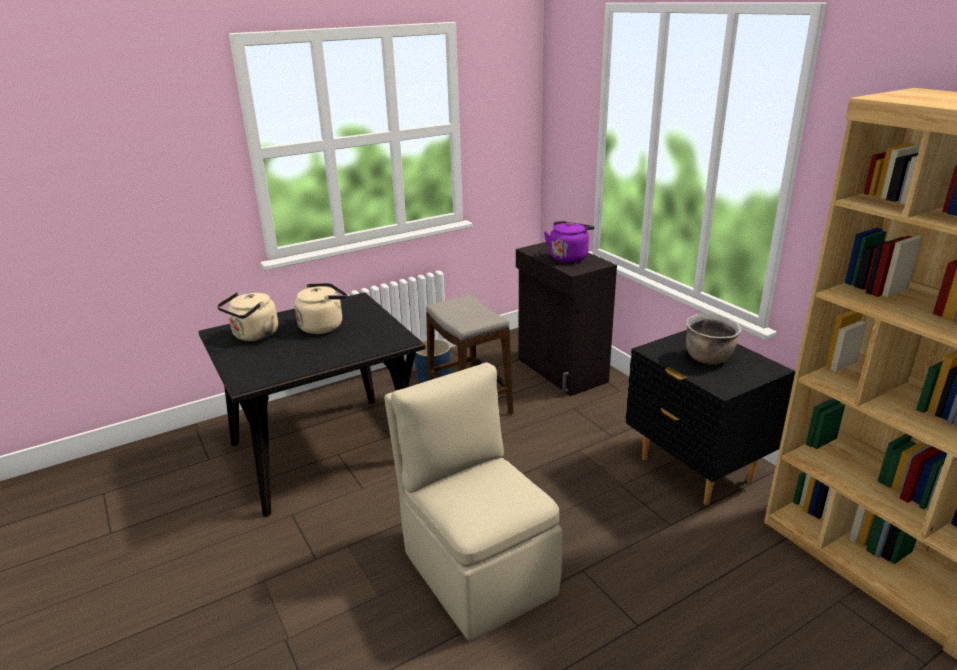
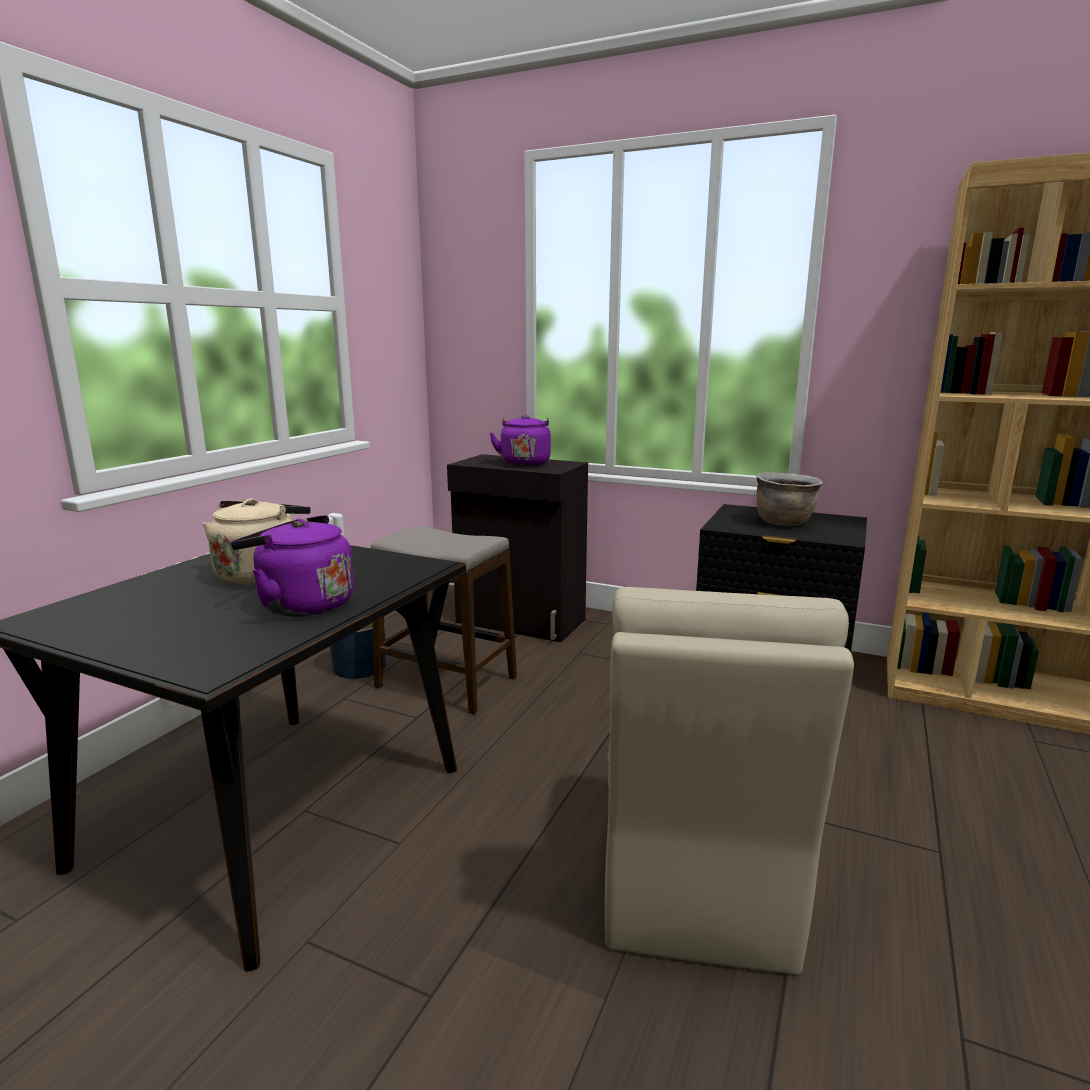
camera: 35 degrees left, 10 degrees down
beige kettle [217,292,278,341] -> none
beige chair [384,363,562,640] -> beige chair turned 105 degrees counterclockwise [605,587,854,975]
none -> purple kettle [231,515,354,617]

